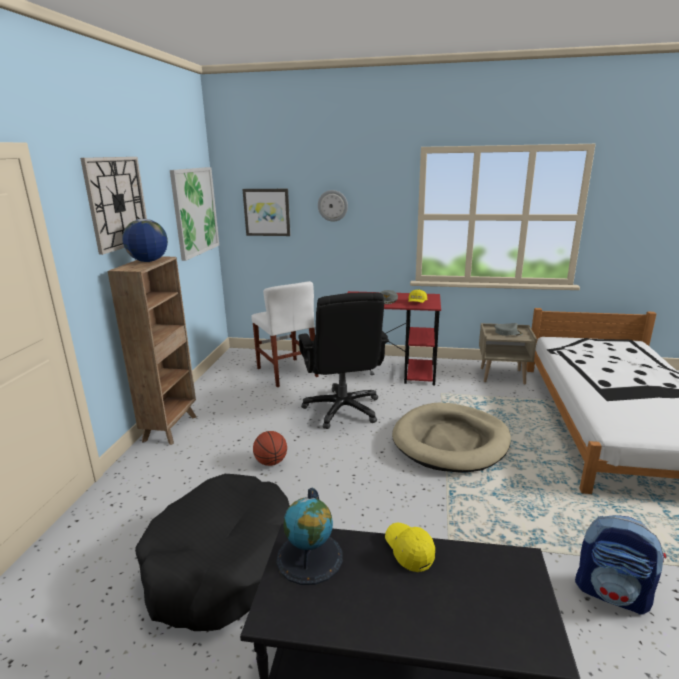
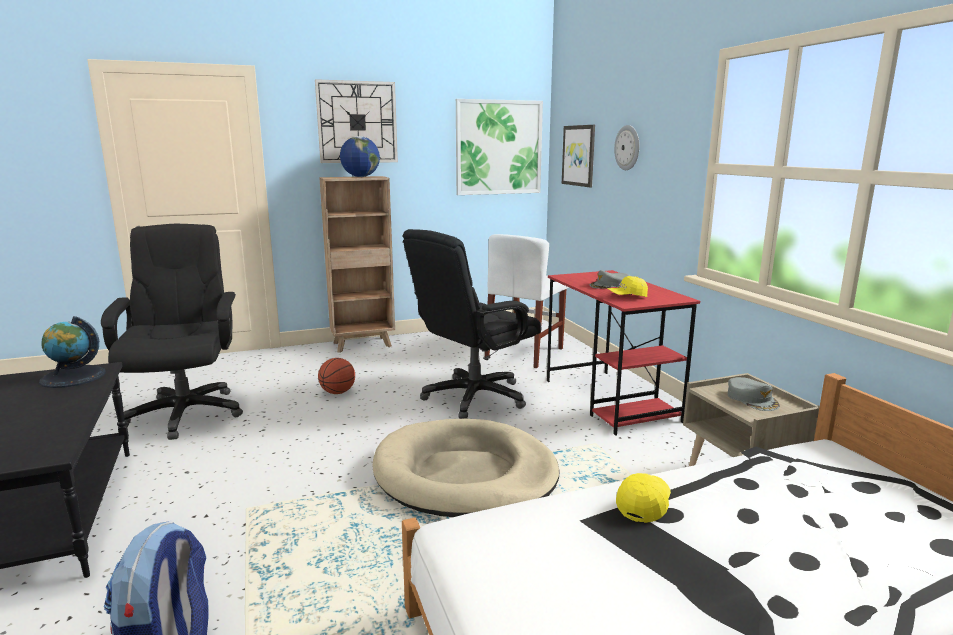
camera: 60 degrees right, 5 degrees down
black dog bed [135,474,290,631] -> black office chair [101,224,243,440]
yellow cap [385,523,435,572] -> yellow cap moved to [616,473,671,523]

